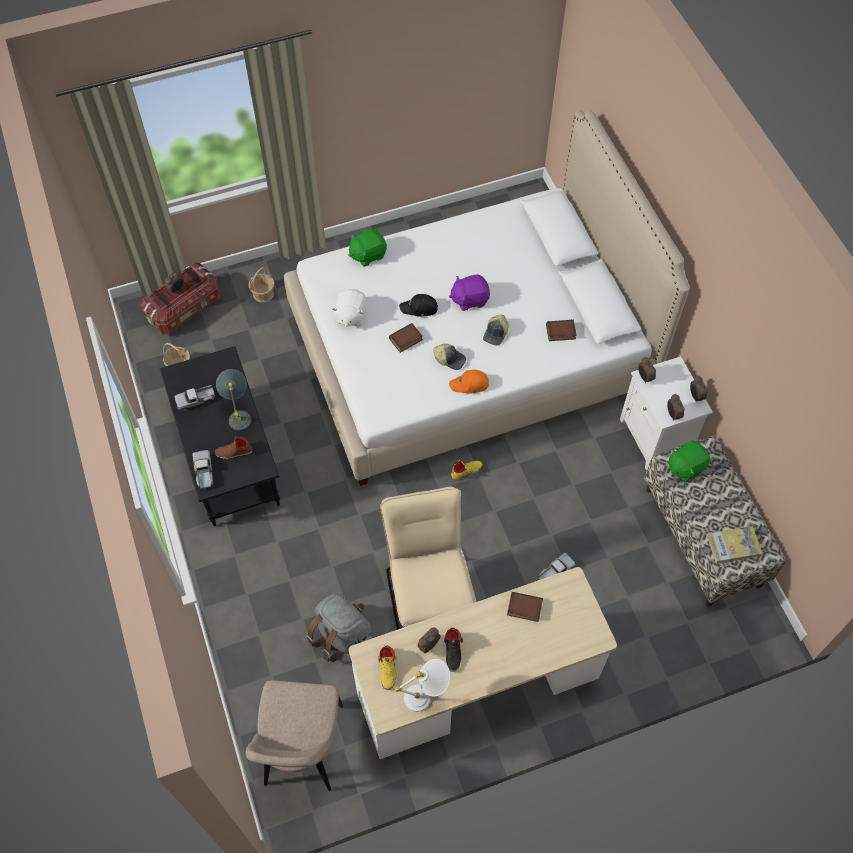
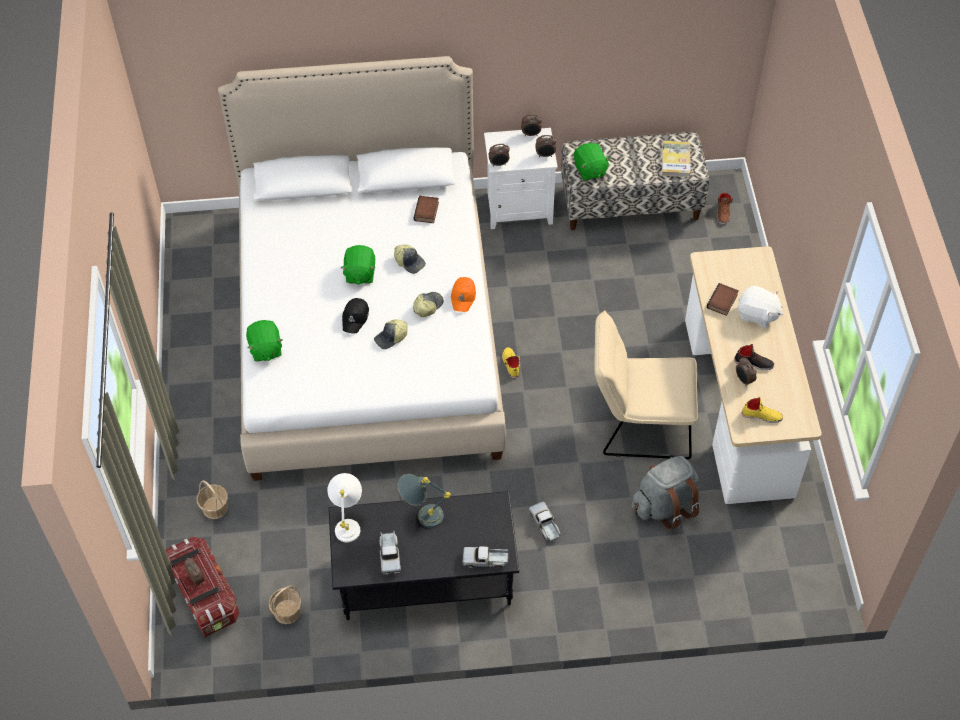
camera: 75 degrees left, 5 degrees down
brown shoe [215,436,252,459] -> brown shoe moved to [717,193,733,225]
beige chair [245,680,343,791] -> none
white plush toy [332,289,367,327] -> white plush toy moved to [738,286,783,328]
book [389,323,423,353] -> cap [374,320,407,349]
white table lamp [395,659,450,712] -> white table lamp moved to [327,473,362,542]
purple plush toy [449,274,490,311] -> green plush toy [341,245,375,285]
toy truck [538,553,576,580] -> toy truck moved to [529,502,560,541]

